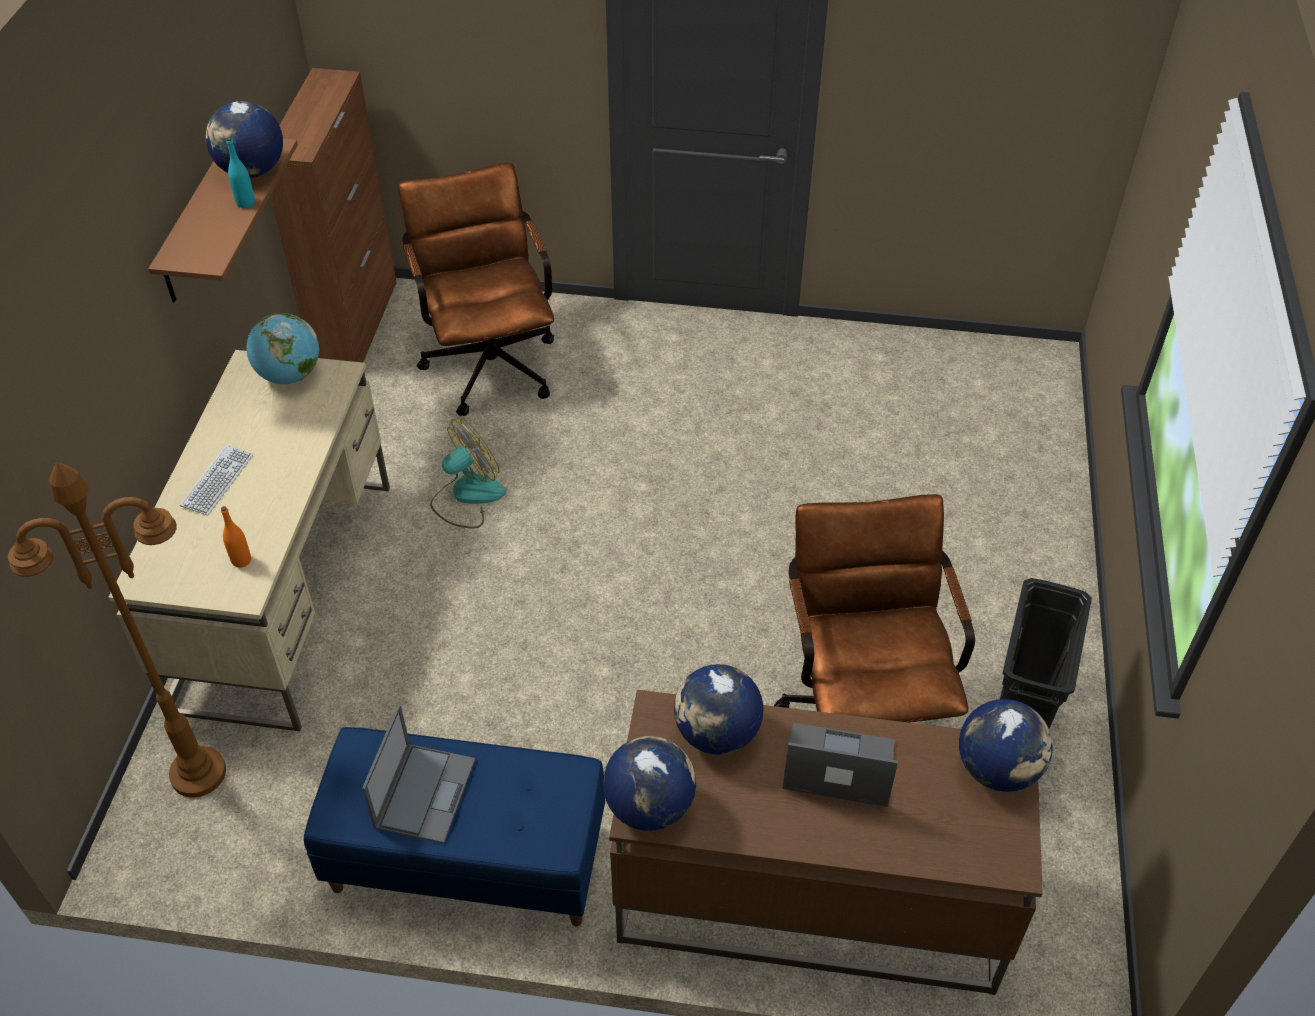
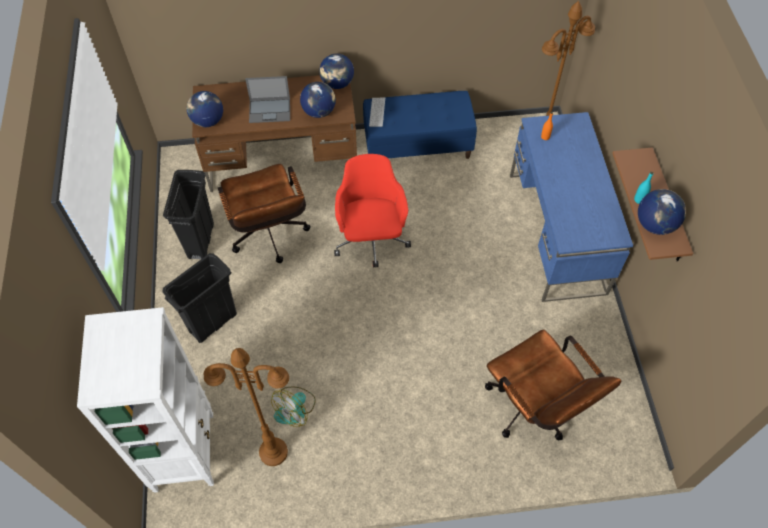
camera: 165 degrees right, 10 degrees up
beige desk [109,350,390,731] -> blue desk [510,112,633,302]
keyboard [180,445,253,516] -> keyboard moved to [369,98,385,127]
globe [246,313,319,384] -> none
brown cabinet [270,68,397,362] -> none
laptop [362,704,475,843] -> none
fan [430,418,506,528] -> fan moved to [271,387,316,427]
none -> white bookcase [77,307,214,492]
none -> black trash can [163,253,237,343]
none -> brown floor lamp [204,348,289,466]
none -> red office chair [334,154,411,268]

